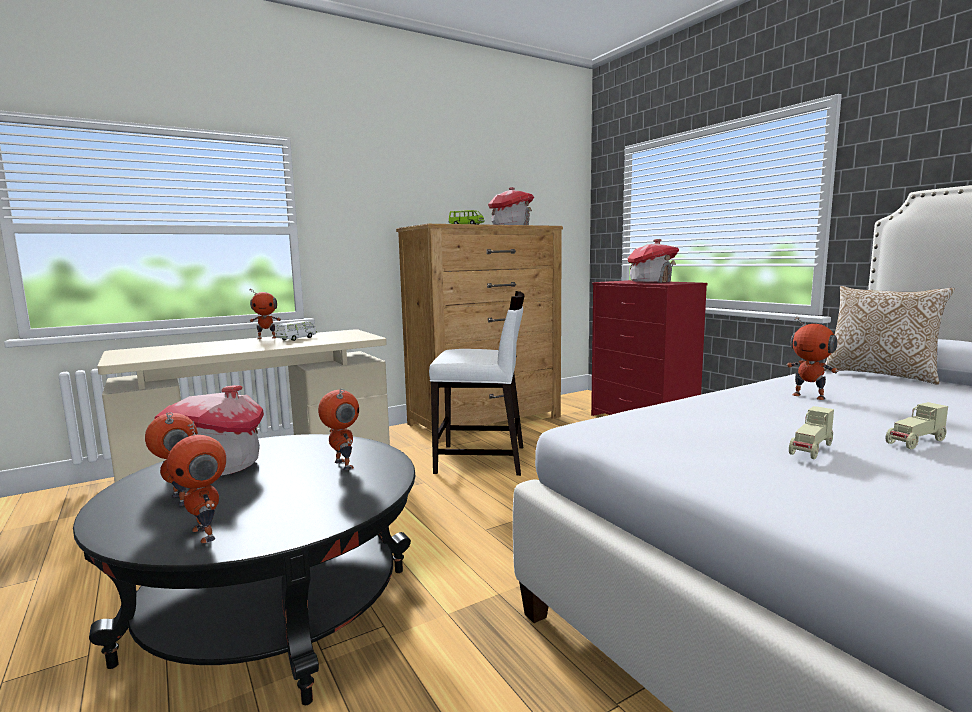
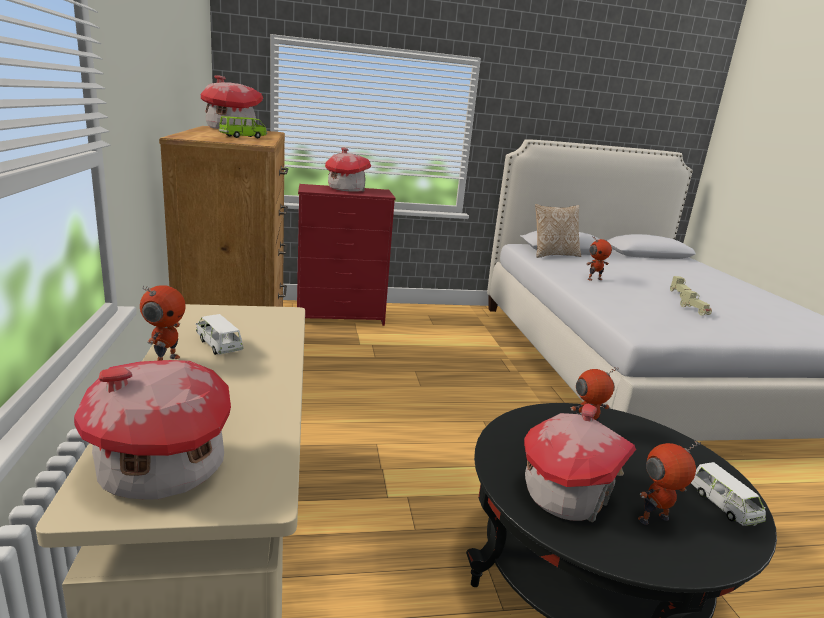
camera: 70 degrees left, 10 degrees up
toy robot [167,421,226,543] -> white toy car [691,462,766,526]
white chair [429,291,525,476] -> none
none -> toy house [74,360,231,500]

